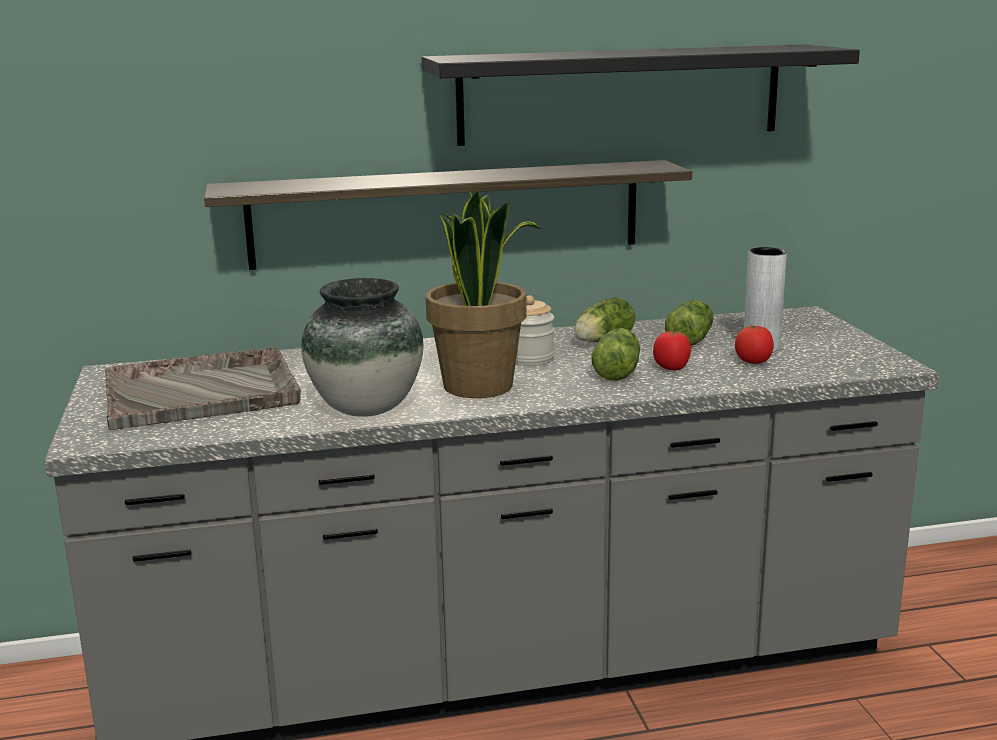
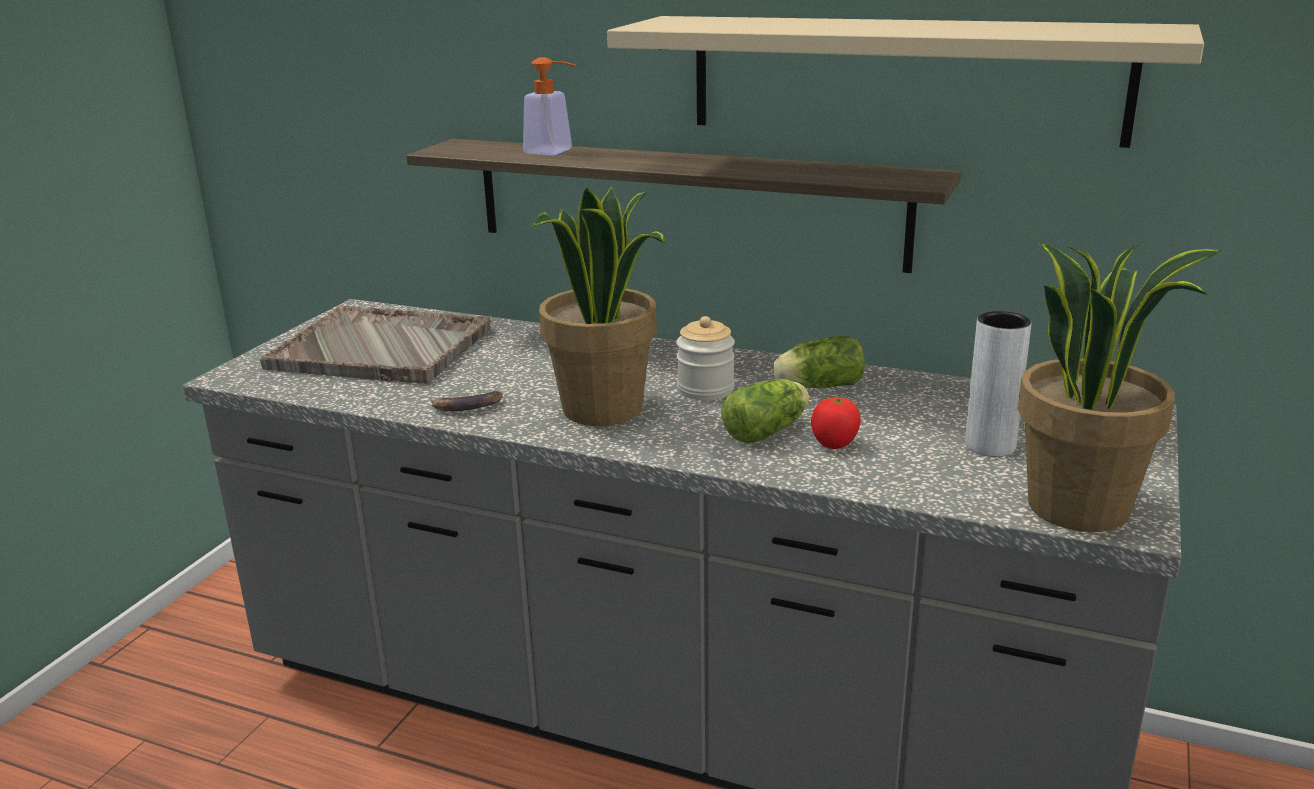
camera: 35 degrees right, 5 degrees up
vase [301,278,423,417] -> banana [431,391,503,411]
black shelf [422,44,860,146] -> beige shelf [607,16,1204,148]
lettuce [665,300,713,346] -> none
tomato [735,325,774,364] -> none
none -> soap dispenser [523,57,576,156]
none -> potted plant [1018,241,1223,532]

